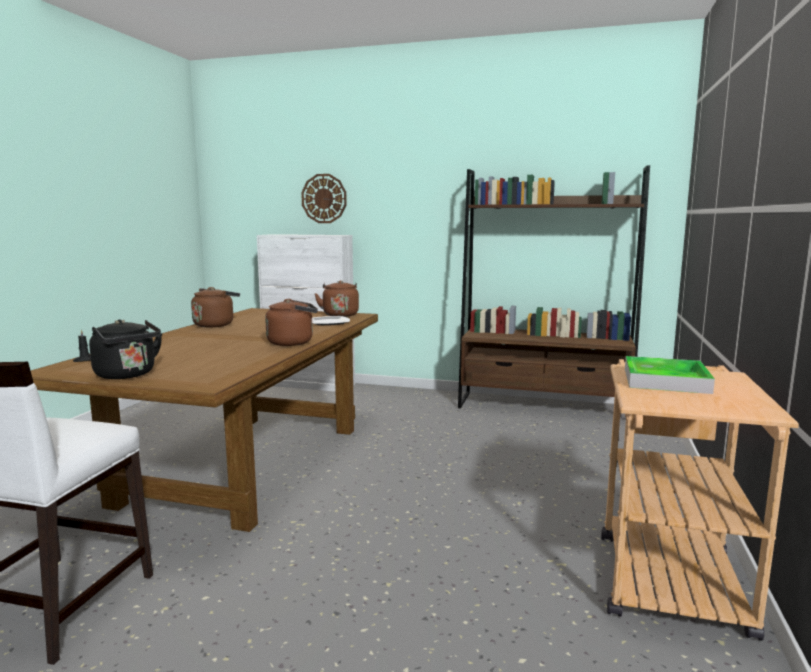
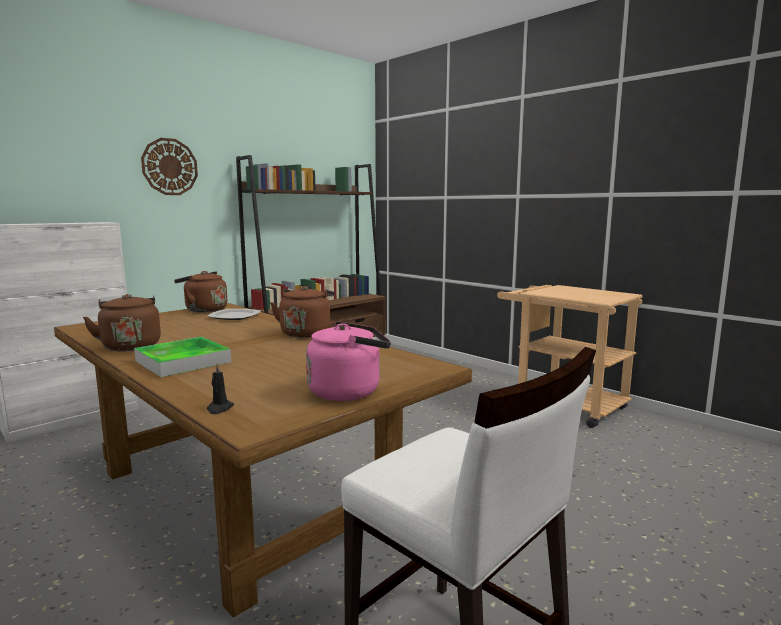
camera: 60 degrees left, 0 degrees up
black kettle [89,319,162,379] -> pink kettle [306,321,391,401]
wall clock [301,174,347,223] -> wall clock moved to [141,138,198,195]
tray [625,356,715,394] -> tray moved to [134,337,231,377]

